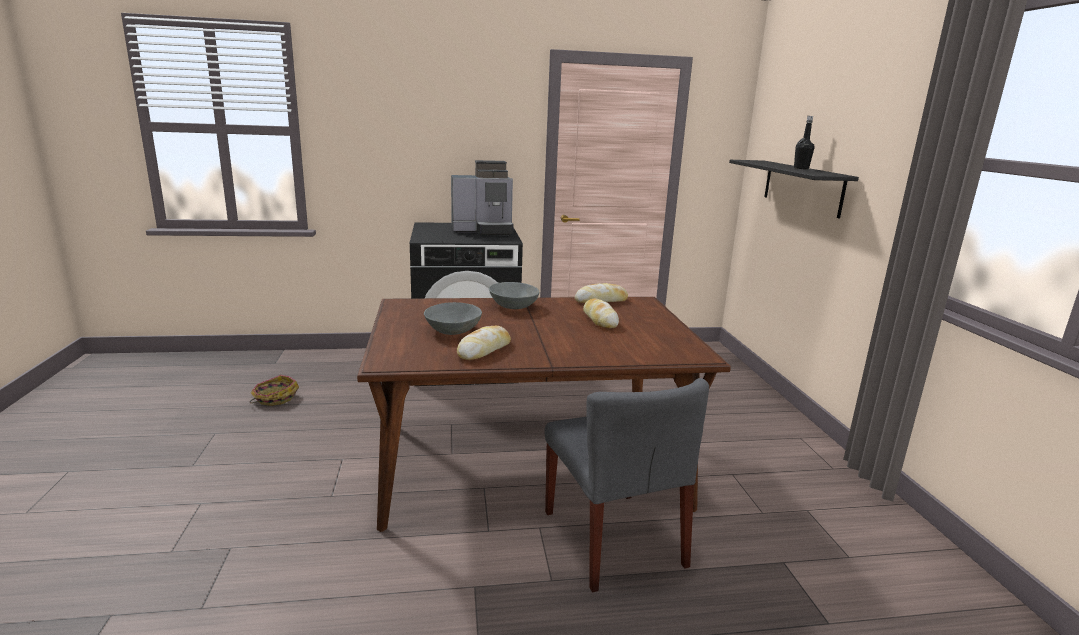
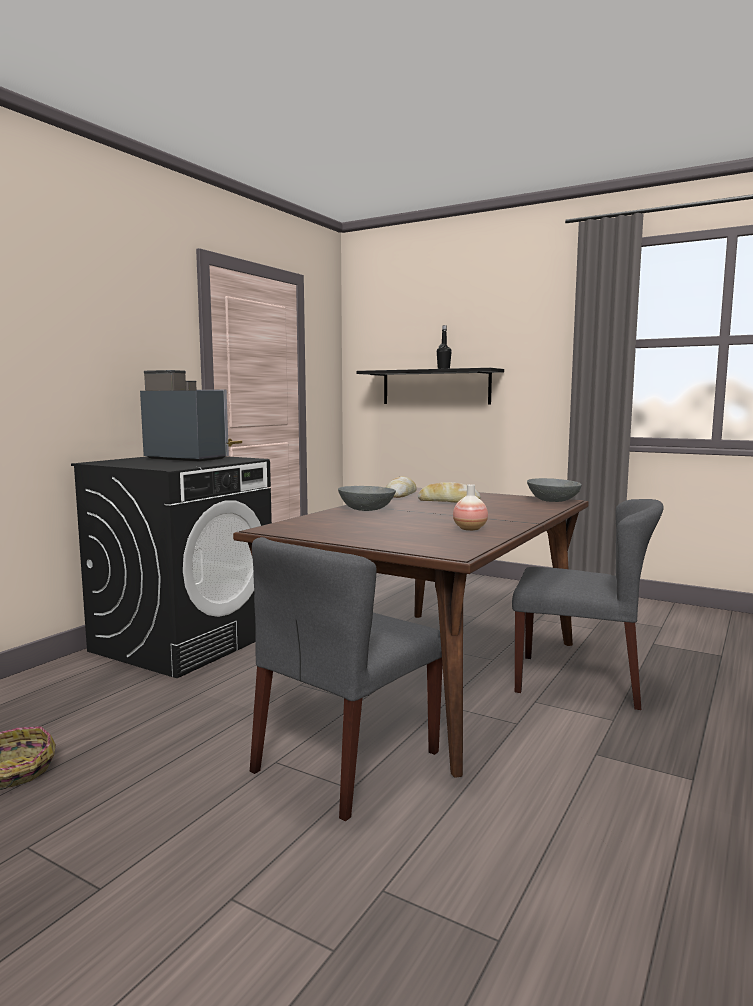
camera: 50 degrees left, 10 degrees down
grey bowl [424,302,482,335] -> grey bowl moved to [527,478,582,502]
coffee machine [451,160,513,235] -> coffee machine turned 90 degrees counterclockwise [140,370,229,462]
bread [457,326,511,360] -> vase [453,484,488,531]
none -> grey chair [250,537,443,821]

